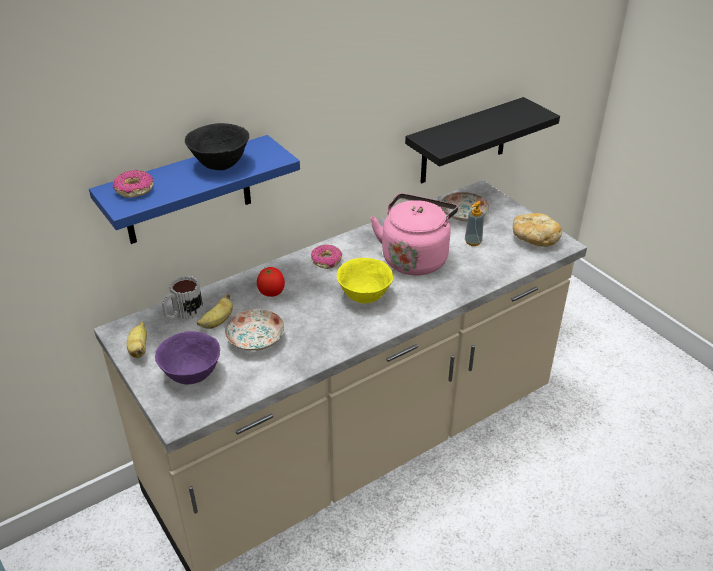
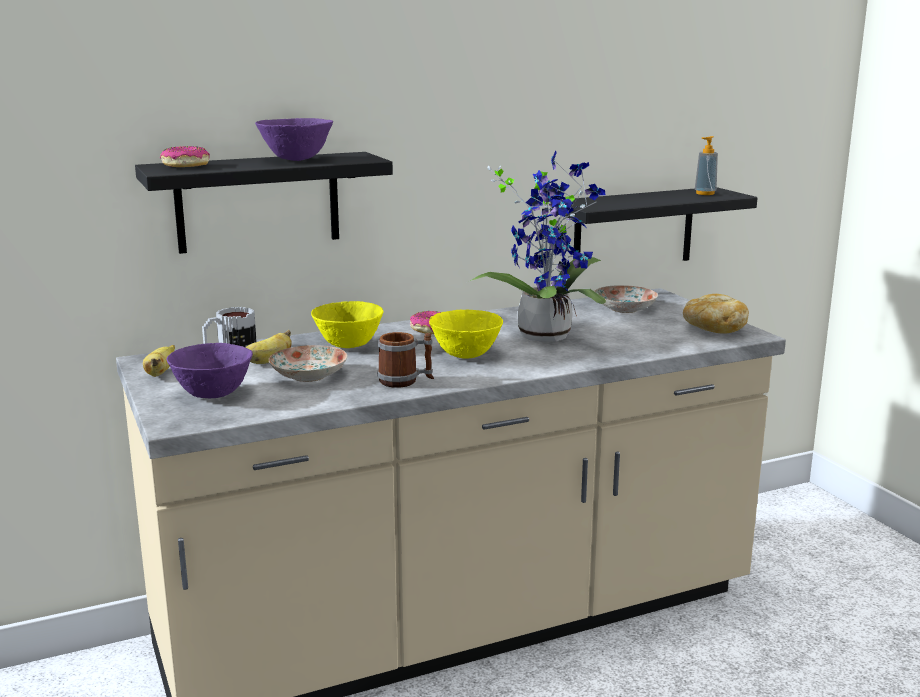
camera: 10 degrees right, 20 degrees down
blue shelf [89,135,300,244] -> black shelf [135,152,393,254]
black bowl [185,123,249,170] -> purple bowl [255,118,333,161]
tomato [257,267,285,297] -> yellow bowl [311,301,384,348]
pink kettle [370,193,458,276] -> potted plant [468,150,606,342]
soap dispenser [465,201,484,246] -> soap dispenser moved to [695,136,718,195]
none -> mug [377,332,434,388]

